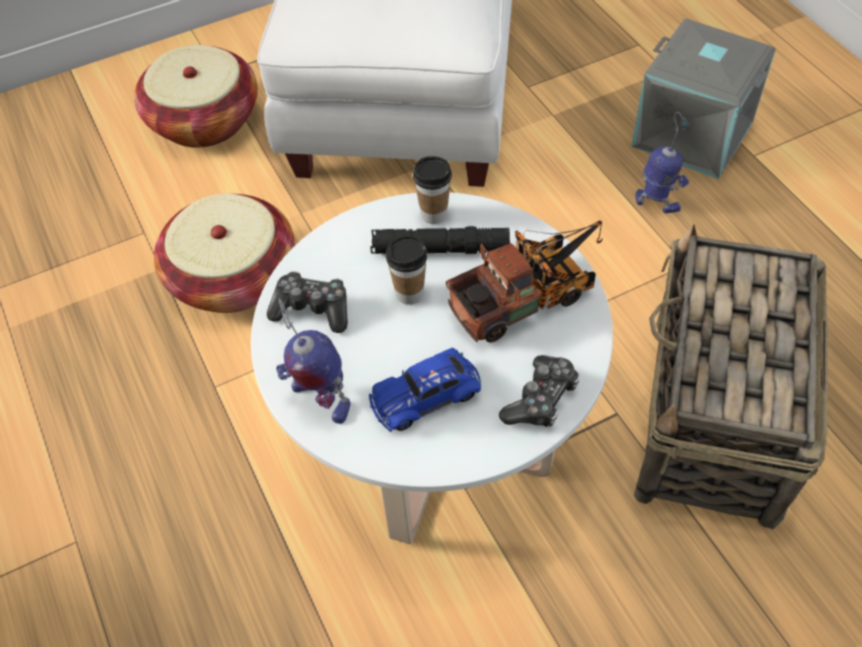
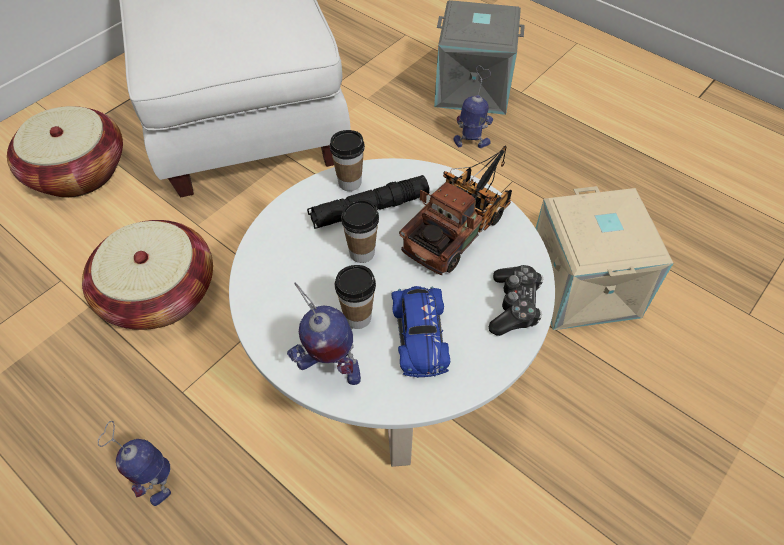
camera: 25 degrees left, 0 degrees up
game controller [267,271,348,333] -> none
blue toy car [369,348,481,432] -> blue toy car turned 45 degrees counterclockwise [391,286,450,378]
basket [634,224,828,529] -> beige storage box [536,186,673,330]
none -> toy robot [98,421,171,506]
none -> cup [335,265,376,329]

